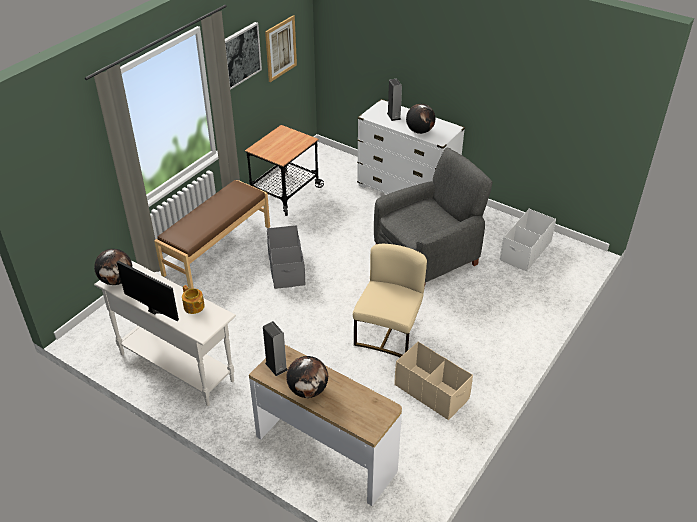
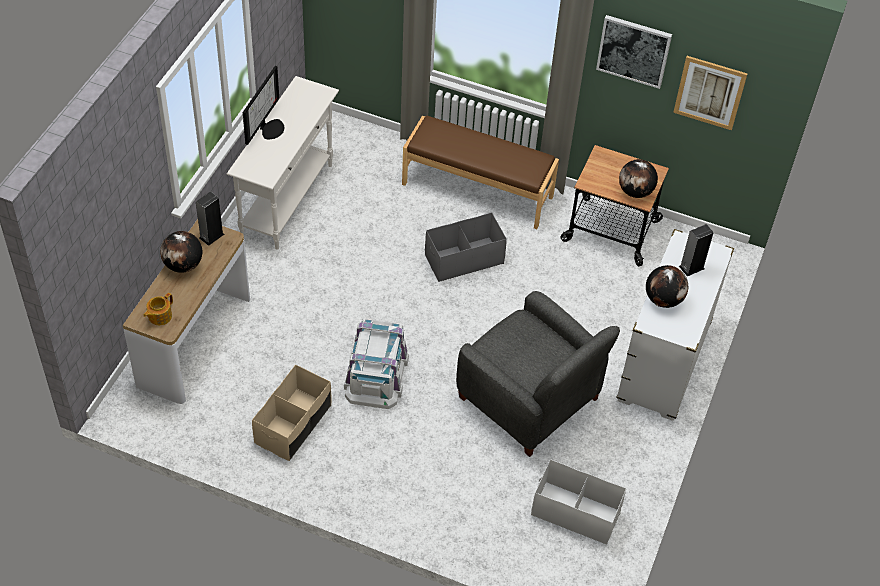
camera: 75 degrees right, 10 degrees up
globe [94,249,132,285] -> globe moved to [619,159,658,198]
teapot [182,285,205,314] -> teapot moved to [144,293,173,325]
beige chair [353,244,427,357] -> white storage box [344,318,409,409]

